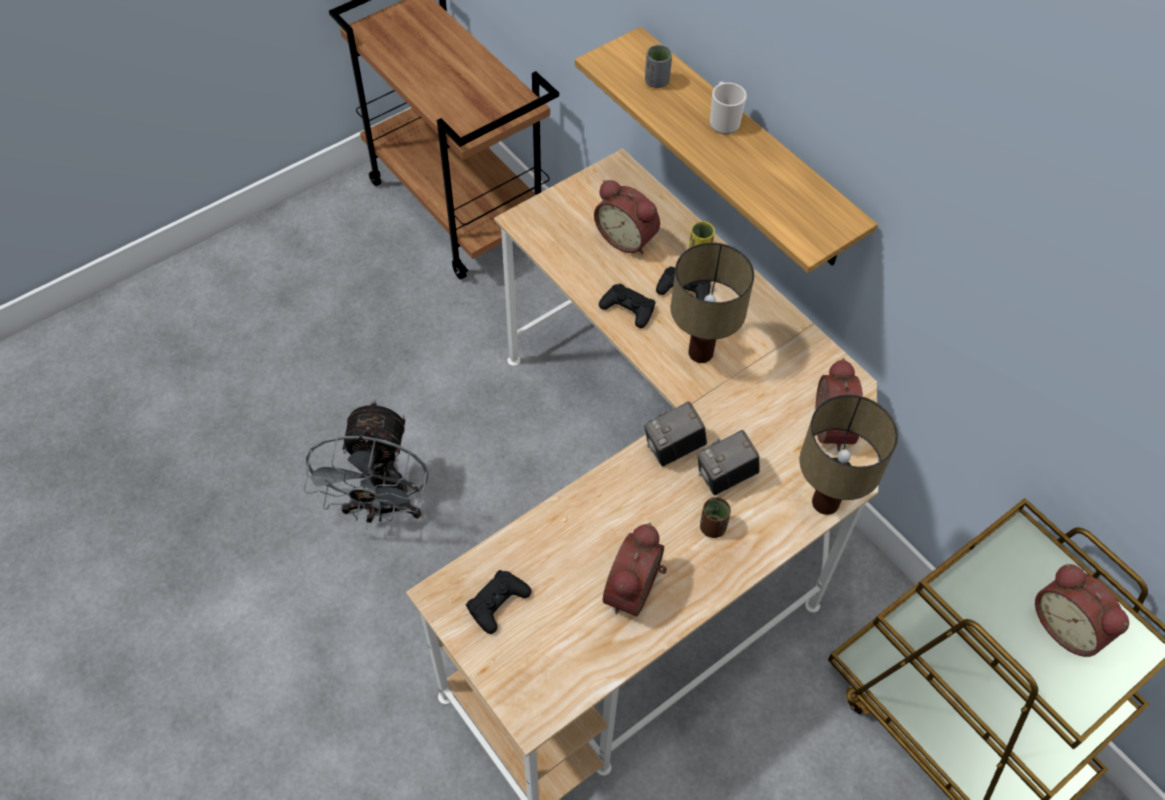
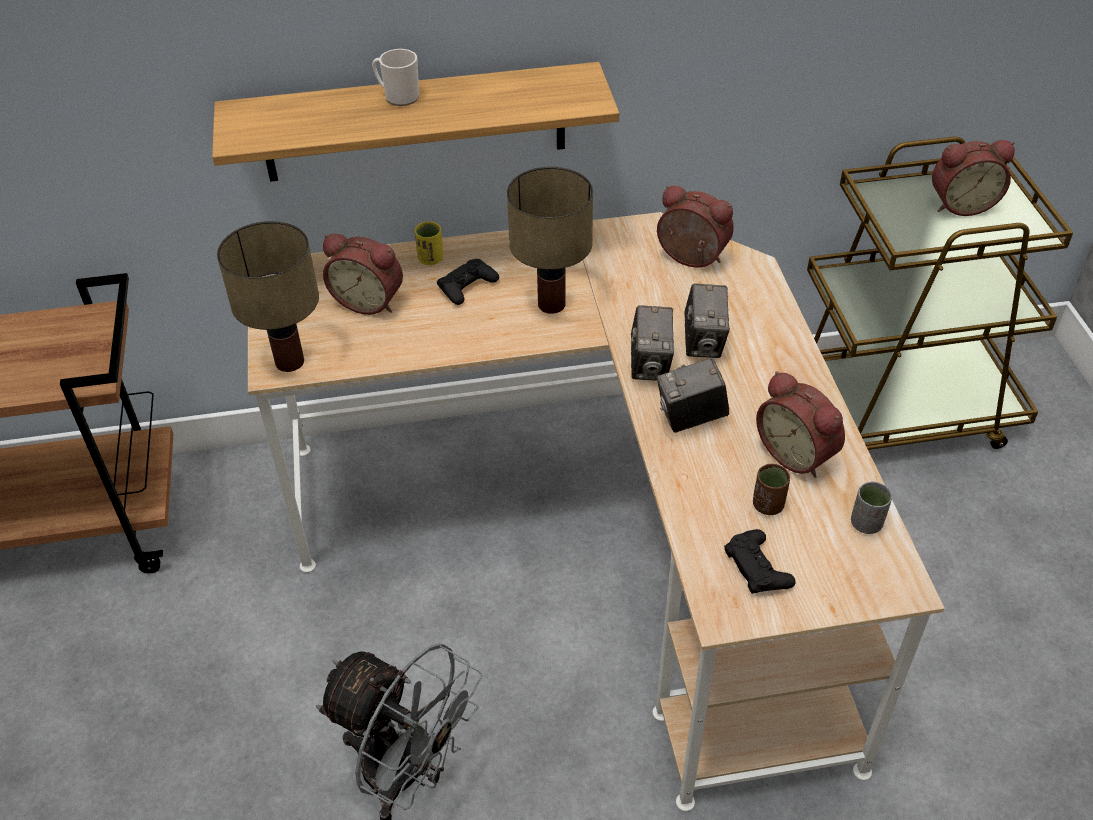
camera: 60 degrees left, 10 degrees down
alarm clock [594,180,660,254] -> alarm clock turned 45 degrees clockwise [323,233,403,315]
black game controller [599,284,656,328] -> none
grey cup [645,45,672,88] -> grey cup moved to [851,481,892,534]
brown cup [700,497,731,538] -> brown cup moved to [753,464,790,515]
table lamp [800,395,898,515] -> table lamp moved to [217,221,319,372]
none -> camera [657,358,729,433]

